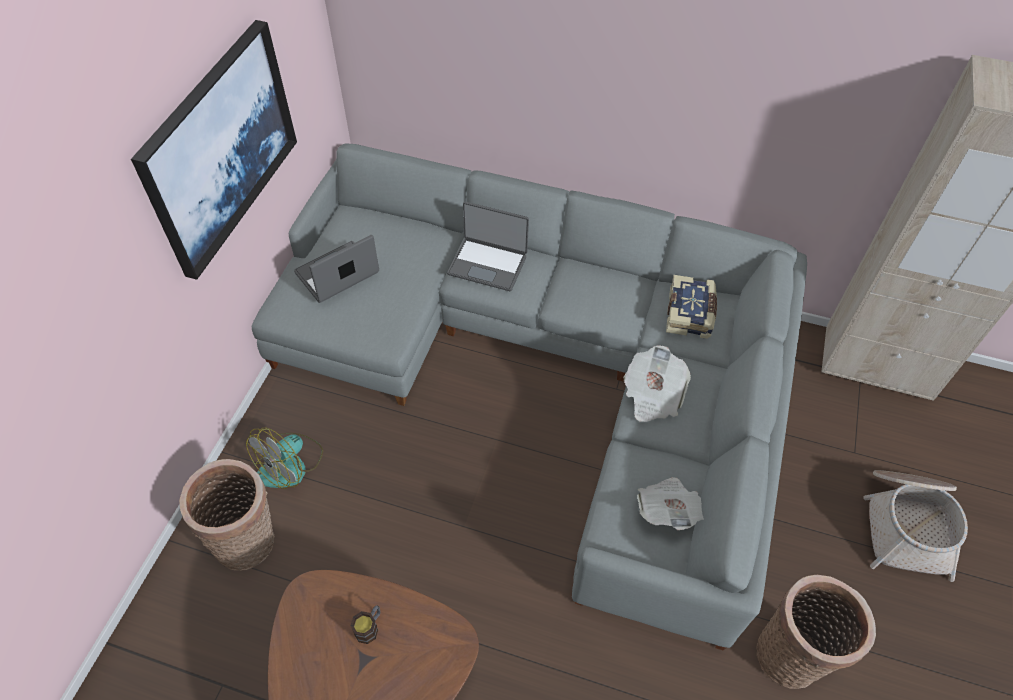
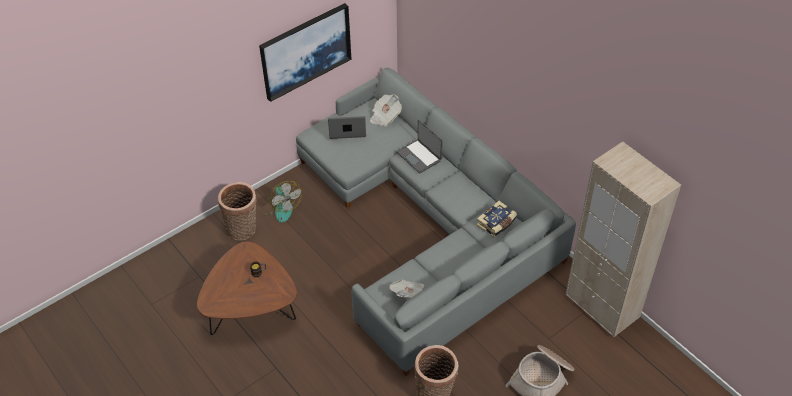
camera: 35 degrees right, 5 degrees down
fan [246,428,323,489] -> fan turned 105 degrees counterclockwise [260,181,302,223]
newspaper [623,345,691,422] -> newspaper moved to [370,94,402,127]

